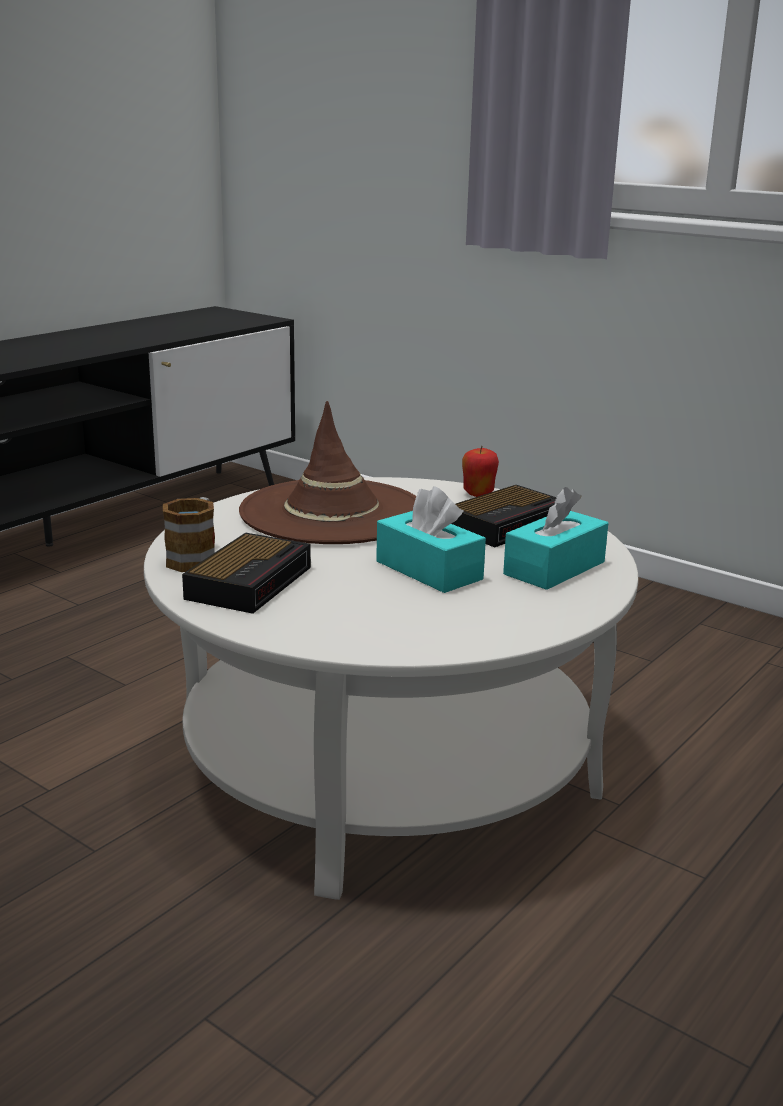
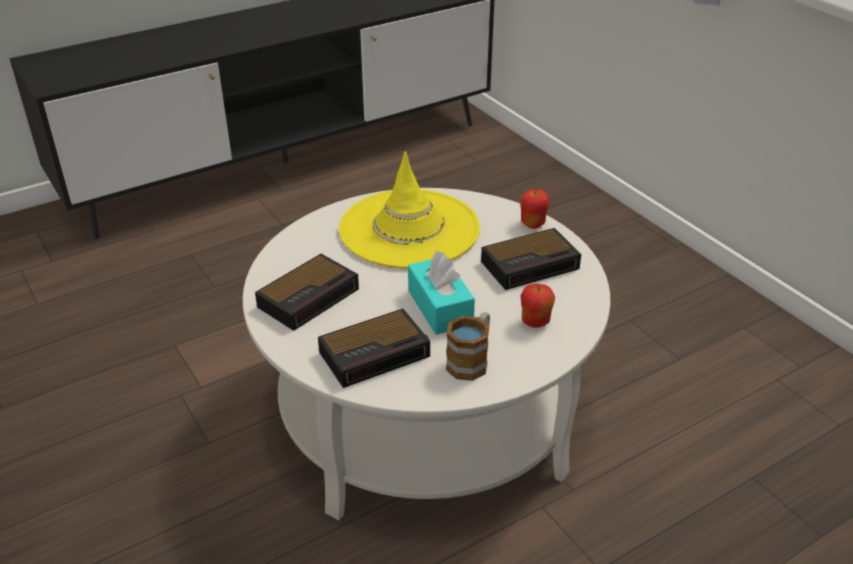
camera: 20 degrees right, 15 degrees up
mug [163,497,215,572] -> mug moved to [446,312,490,381]
brown hat [239,401,417,544] -> yellow hat [339,152,480,269]
turquoise tissue box [503,487,608,590] -> apple [521,284,555,328]
none -> alarm clock [318,309,430,388]

